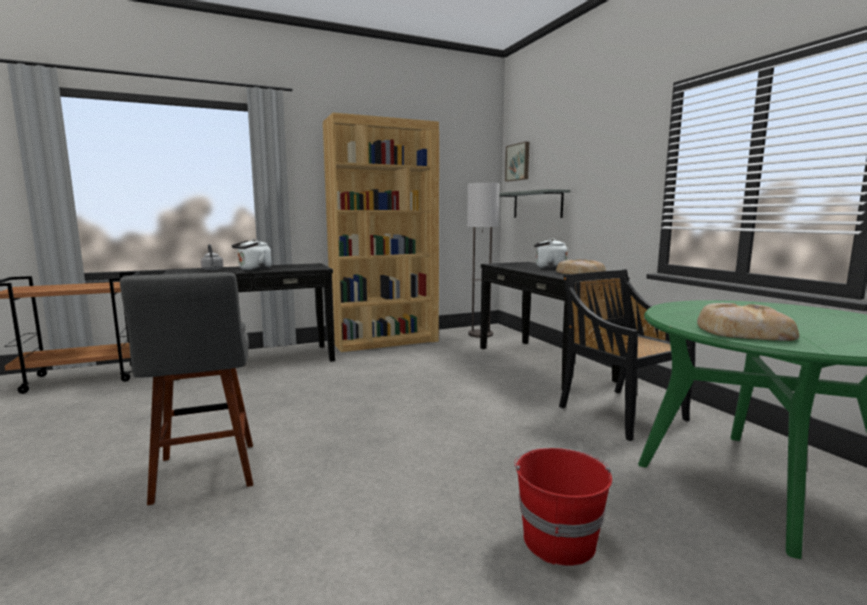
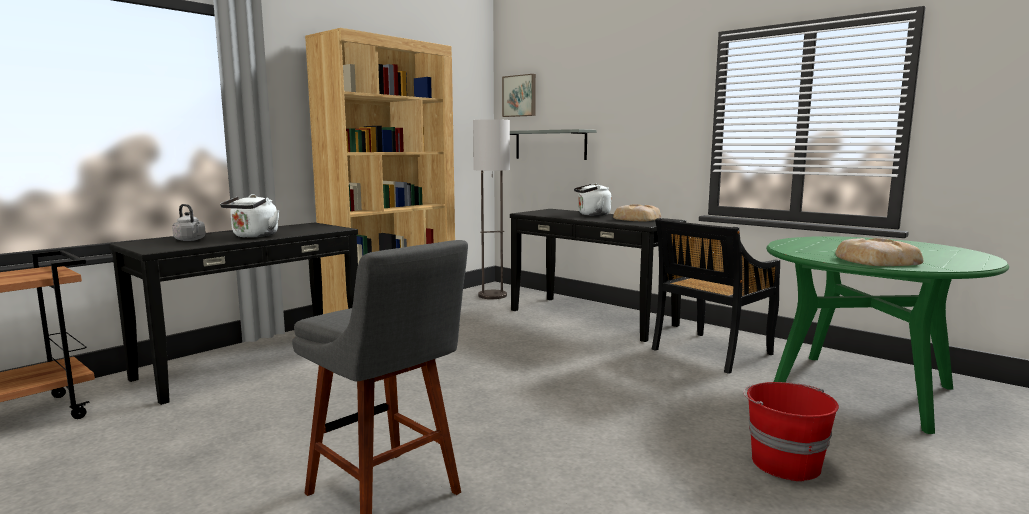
camera: 25 degrees left, 0 degrees up
black chair [559,269,696,441] -> black chair turned 75 degrees counterclockwise [652,218,780,374]

